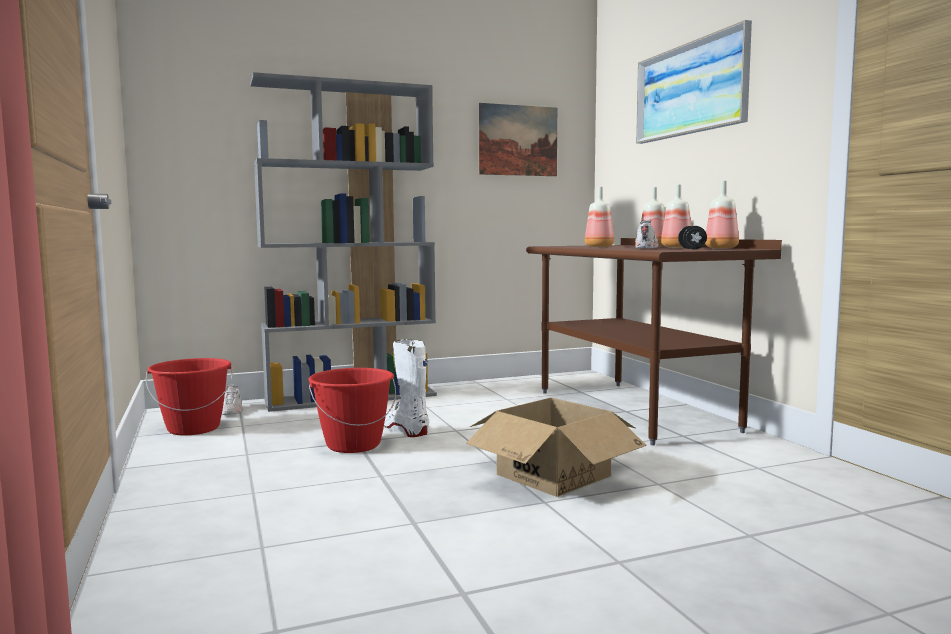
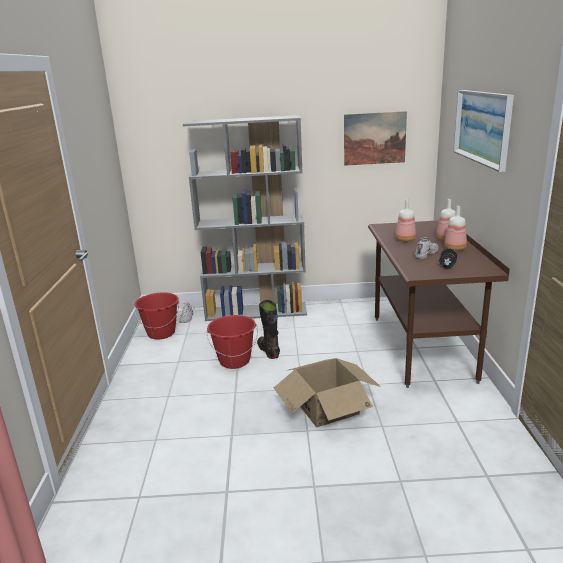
camera: 20 degrees right, 15 degrees up
white boot [384,339,430,437] -> black boot [257,300,280,359]
bottle [705,181,739,249] -> none

